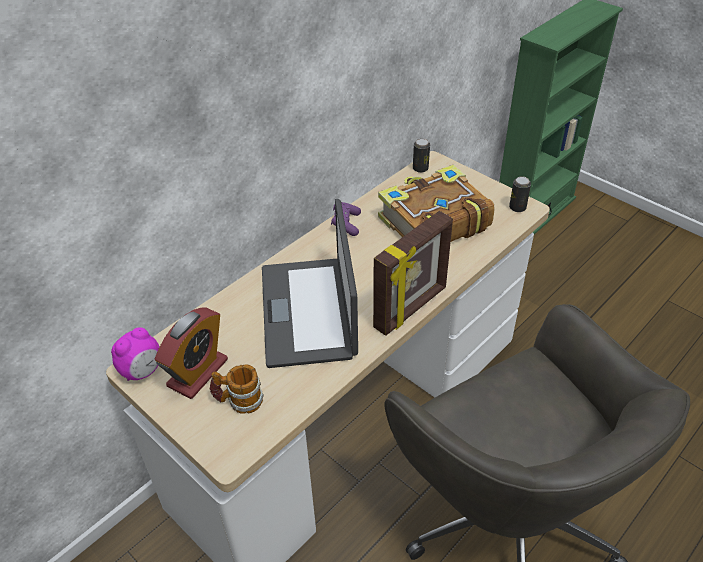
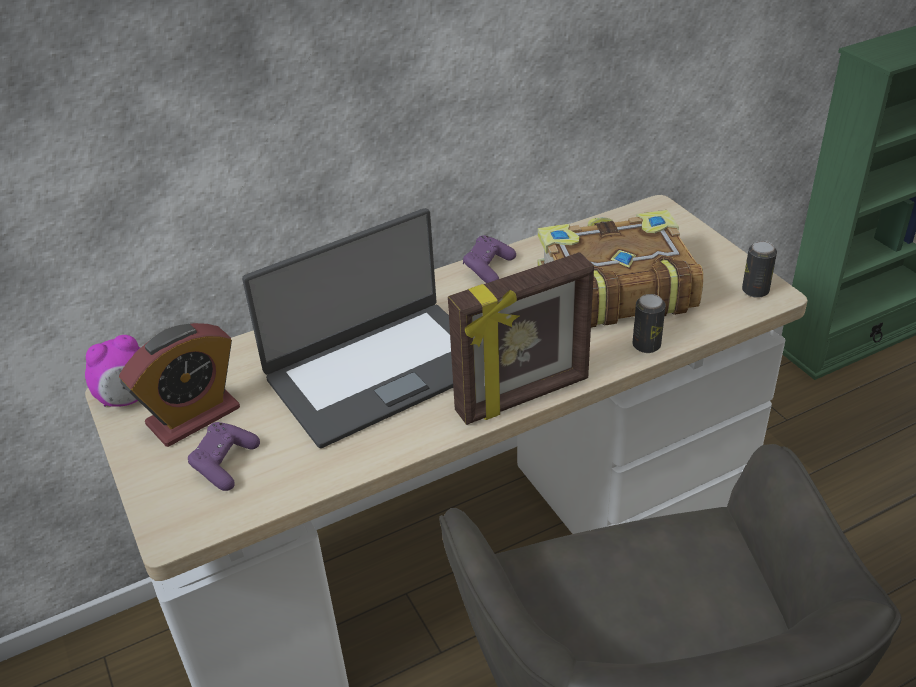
camera: 20 degrees right, 5 degrees down
mug [210,364,264,414] -> purple game controller [188,422,260,491]
laptop [262,199,358,368] -> laptop turned 135 degrees counterclockwise [242,208,453,448]
can [413,139,430,173] -> can moved to [632,294,666,353]

